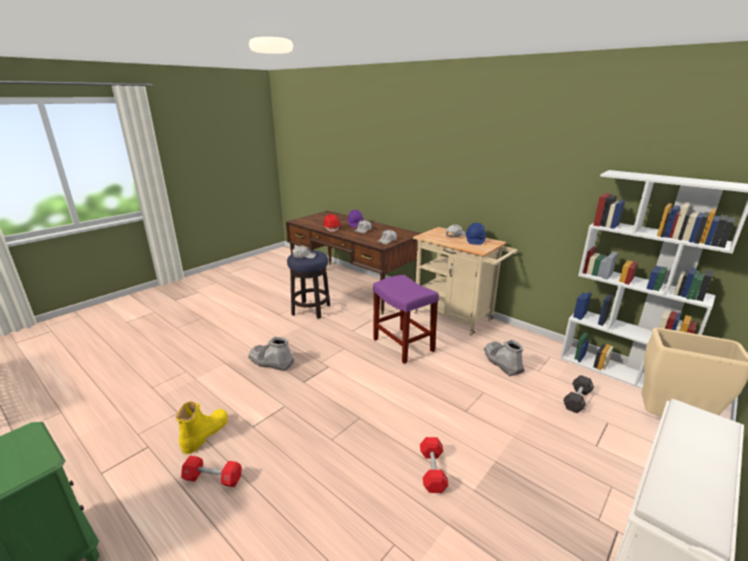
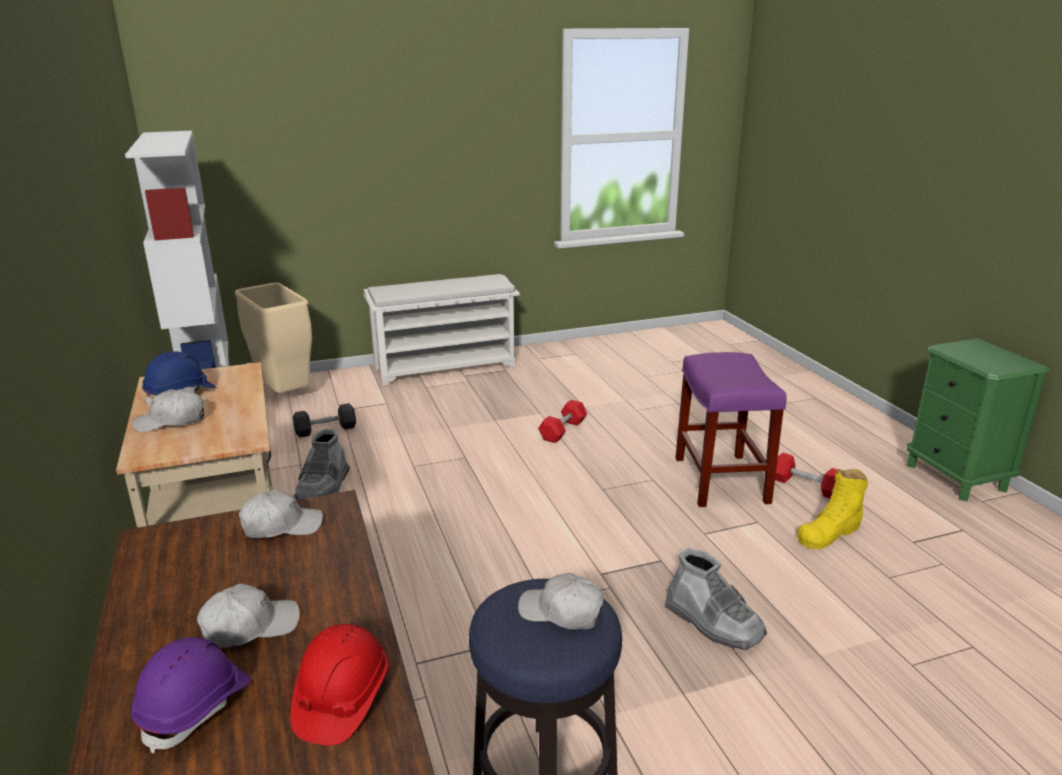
camera: 150 degrees left, 0 degrees up
purple stool [373,275,439,364] -> purple stool moved to [676,352,787,507]

